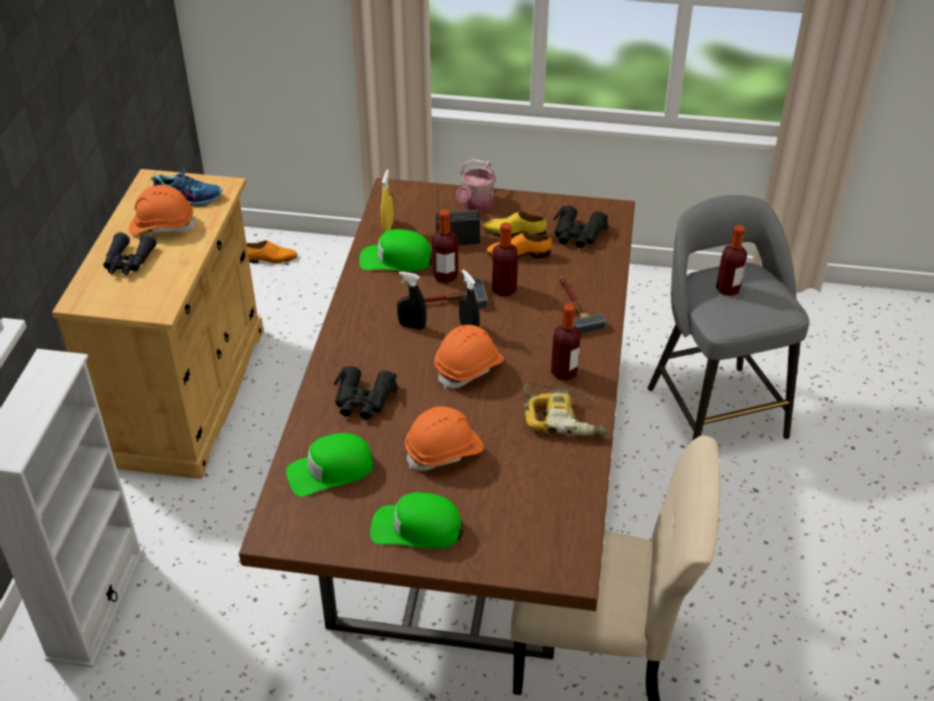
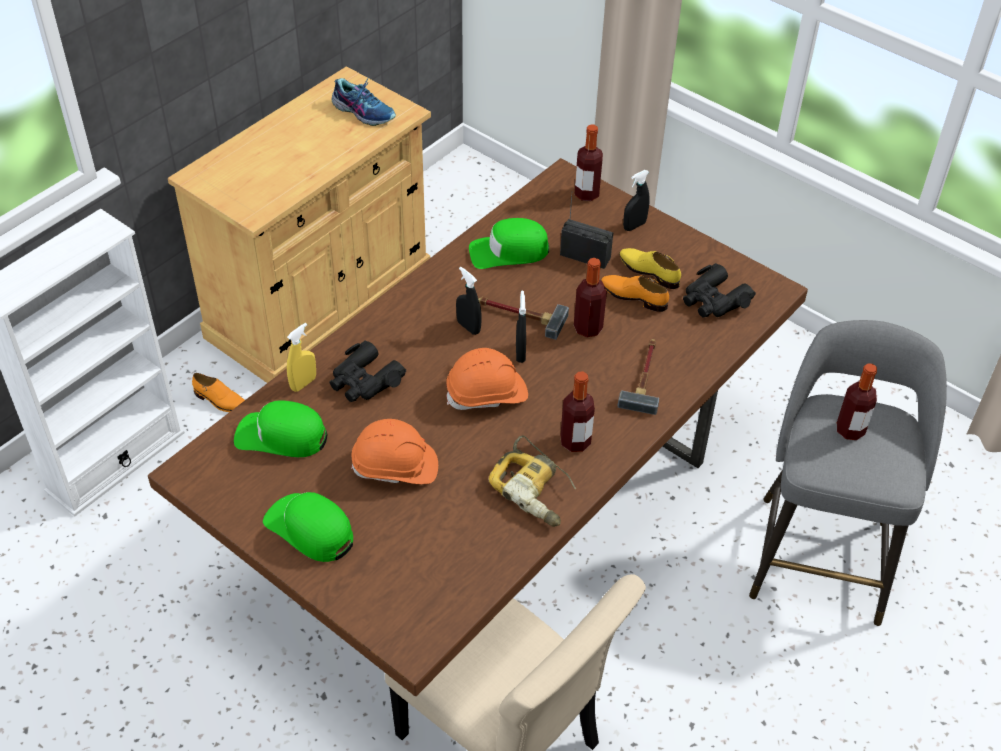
camera: 30 degrees right, 5 degrees up
black binoculars [103,232,157,275] -> none
orange hard hat [129,185,196,234] -> none
orange shoe [246,240,297,264] -> orange shoe moved to [192,373,245,412]
green cap [359,229,432,271] -> green cap turned 45 degrees counterclockwise [469,218,549,269]
yellow spray bottle [381,170,394,232] -> yellow spray bottle moved to [287,323,316,392]
bottle [432,209,458,283] -> bottle moved to [574,124,603,201]
watering can [456,159,496,212] -> black spray bottle [623,170,649,231]

